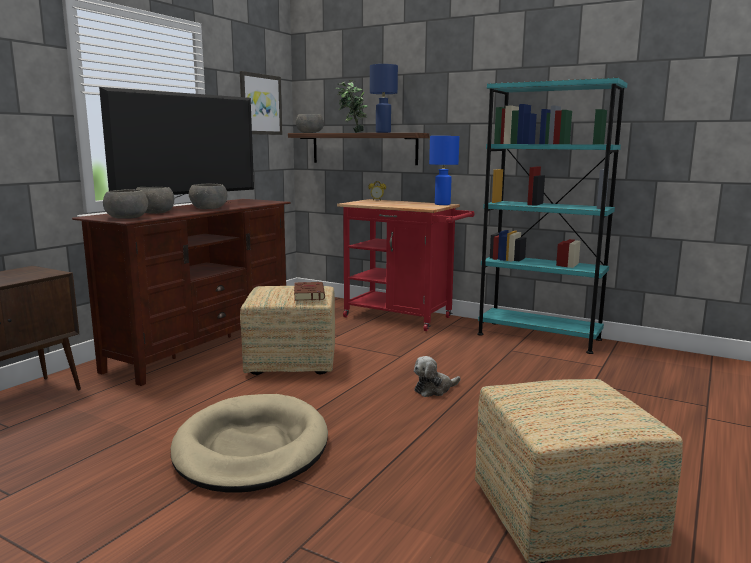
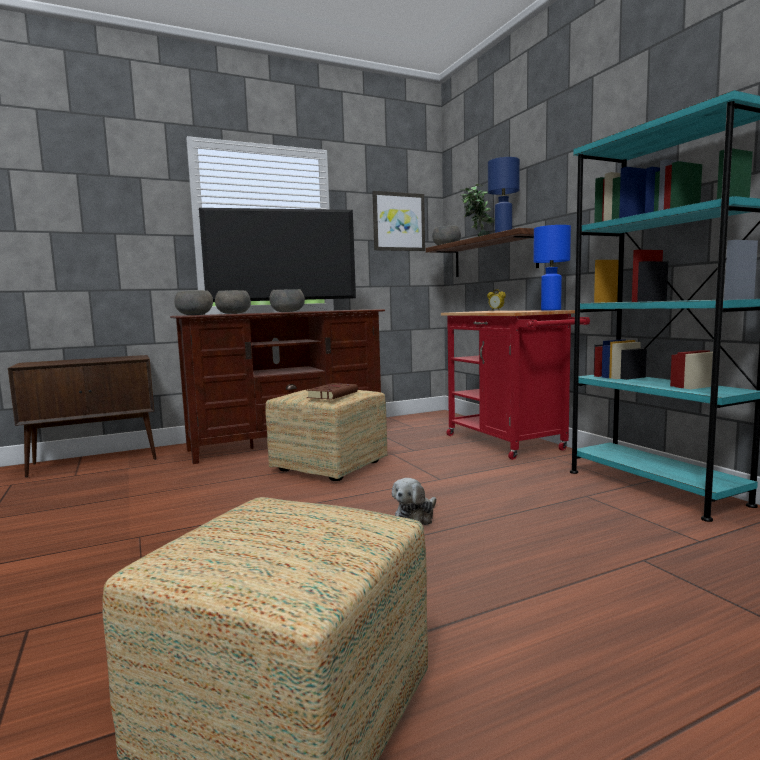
camera: 35 degrees right, 5 degrees down
beige dog bed [171,394,328,493] -> none
plush toy [414,356,461,397] -> plush toy turned 60 degrees counterclockwise [392,478,436,525]

